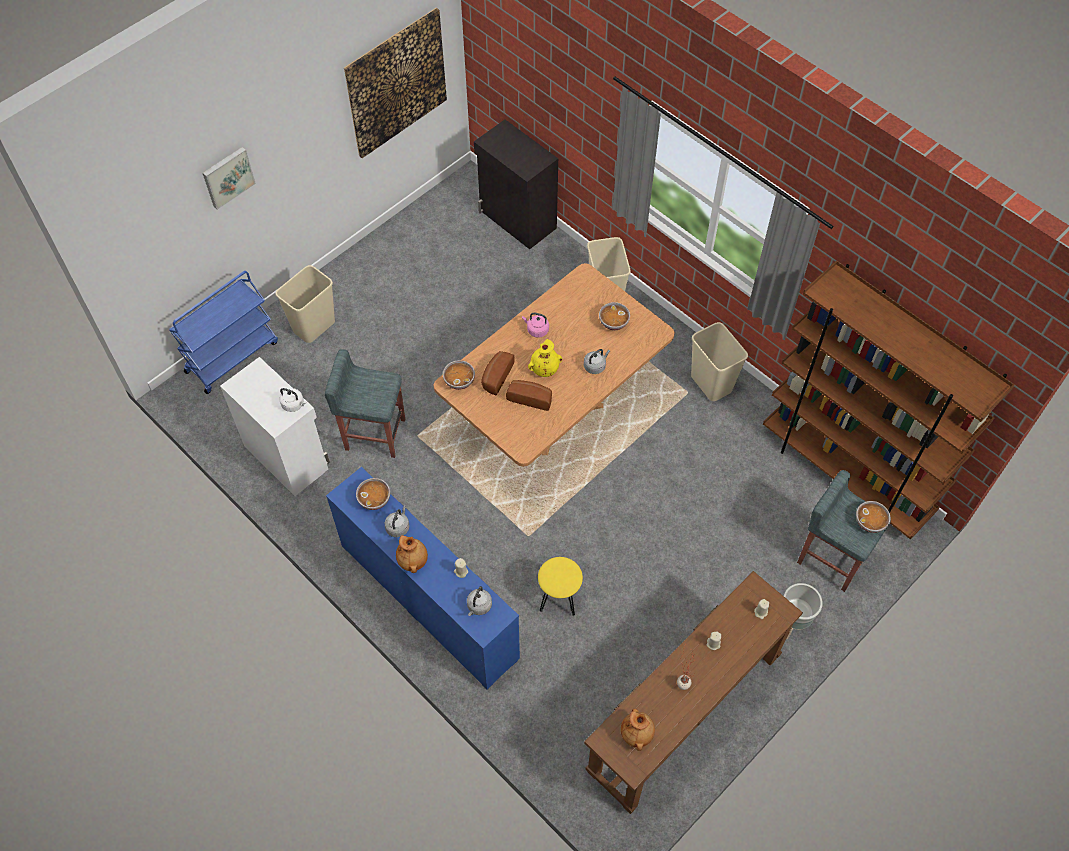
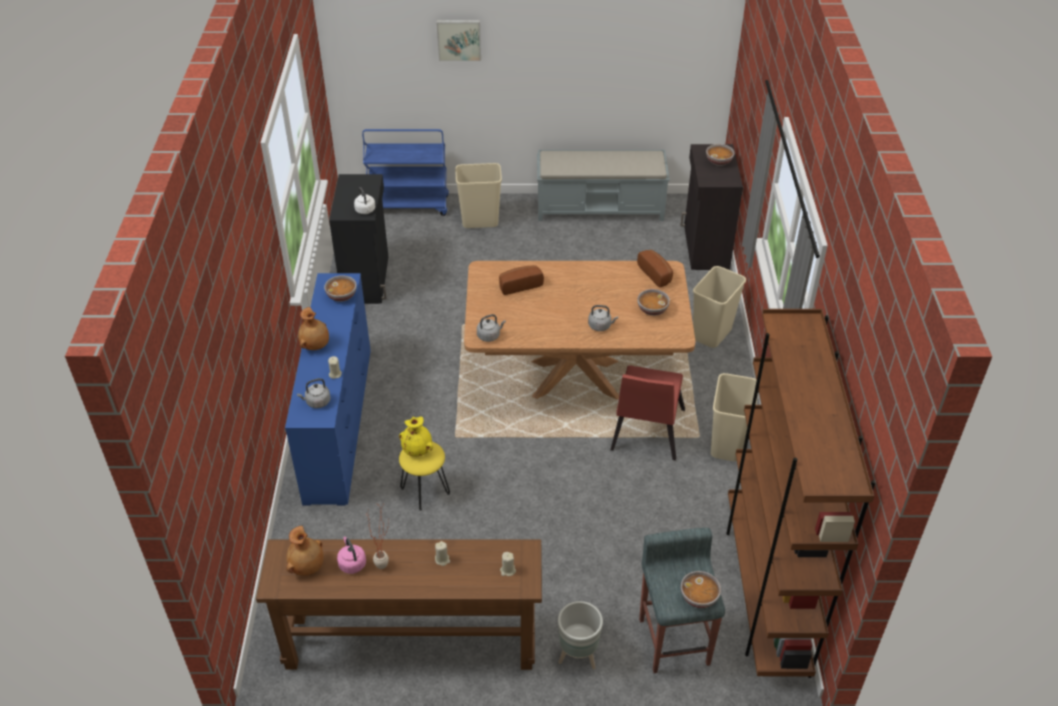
camera: 45 degrees right, 15 degrees down
white cabinet [220,357,330,496] -> black cabinet [329,174,388,304]
grey stool [325,349,405,458] -> none
picture [344,8,447,158] -> none
grey kettle [385,505,409,537] -> grey kettle moved to [477,314,506,342]
bowl [443,360,475,390] -> bowl moved to [706,144,735,166]
bread [506,380,552,411] -> bread moved to [637,250,673,288]
pink kettle [522,313,549,338] -> pink kettle moved to [337,536,366,574]
yellow vase [528,339,562,377] -> yellow vase moved to [399,417,433,457]
none -> grey bench [537,150,670,221]
none -> red chair [611,365,685,461]

